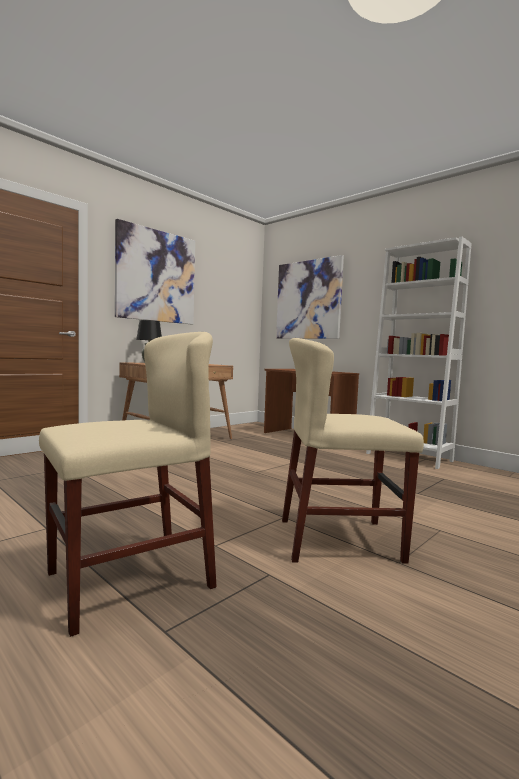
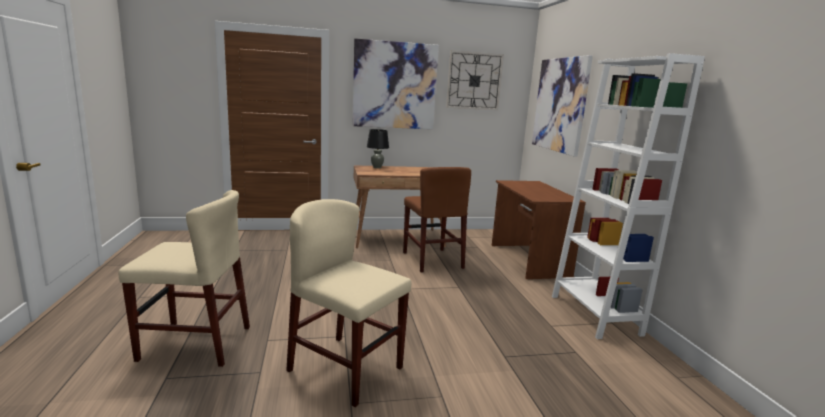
camera: 35 degrees right, 10 degrees up
none -> brown chair [403,167,471,273]
none -> wall clock [446,50,504,110]

